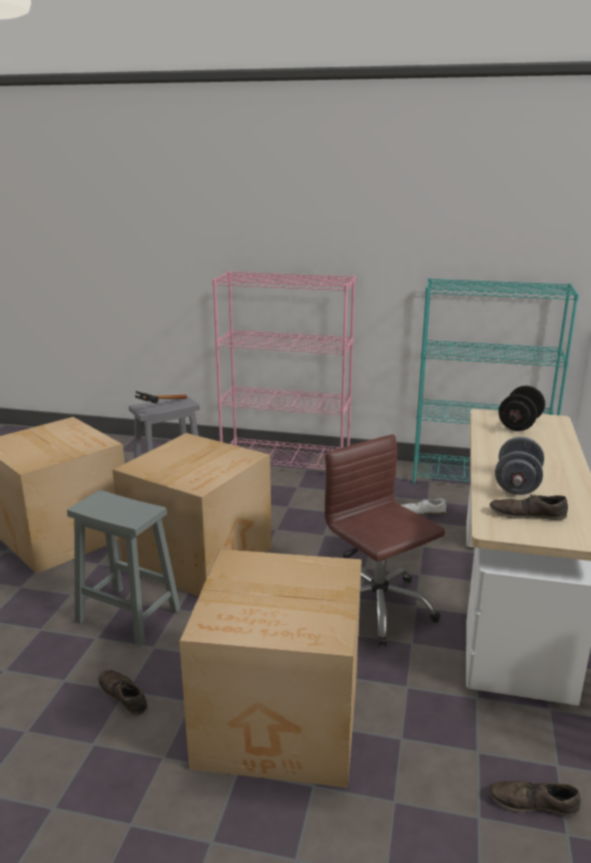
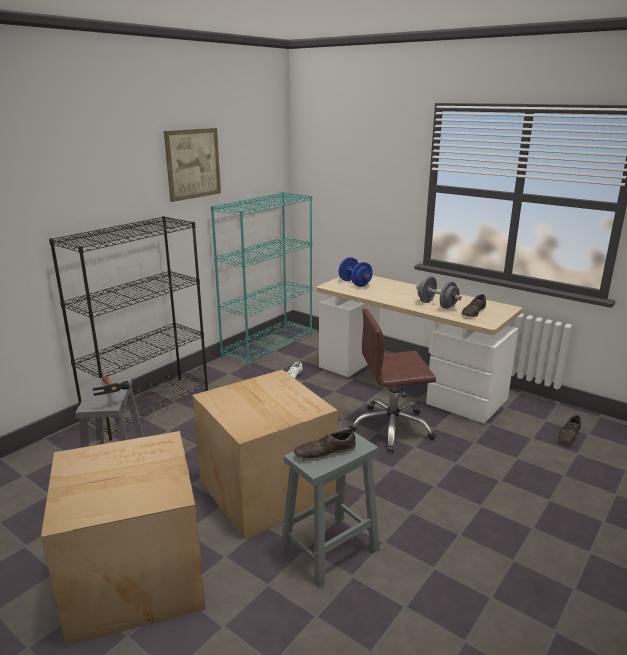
camera: 65 degrees left, 0 degrees up
brown shoe [98,670,148,716] -> brown shoe moved to [294,429,356,461]
cardboard box [179,549,362,788] -> none
pink bookcase [212,271,355,470] -> black bookcase [49,216,208,441]
black dumbbell [499,386,545,431] -> blue dumbbell [339,257,372,287]
none -> picture [164,128,221,202]

